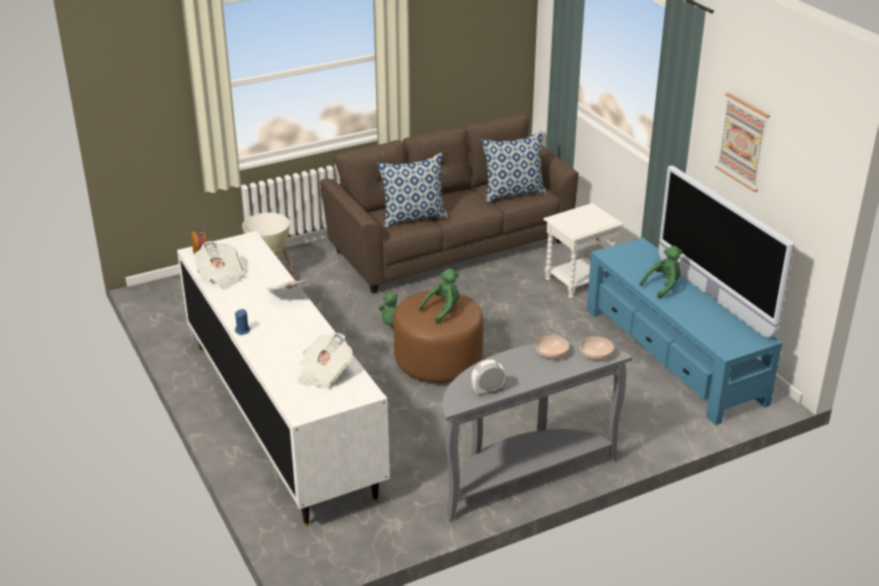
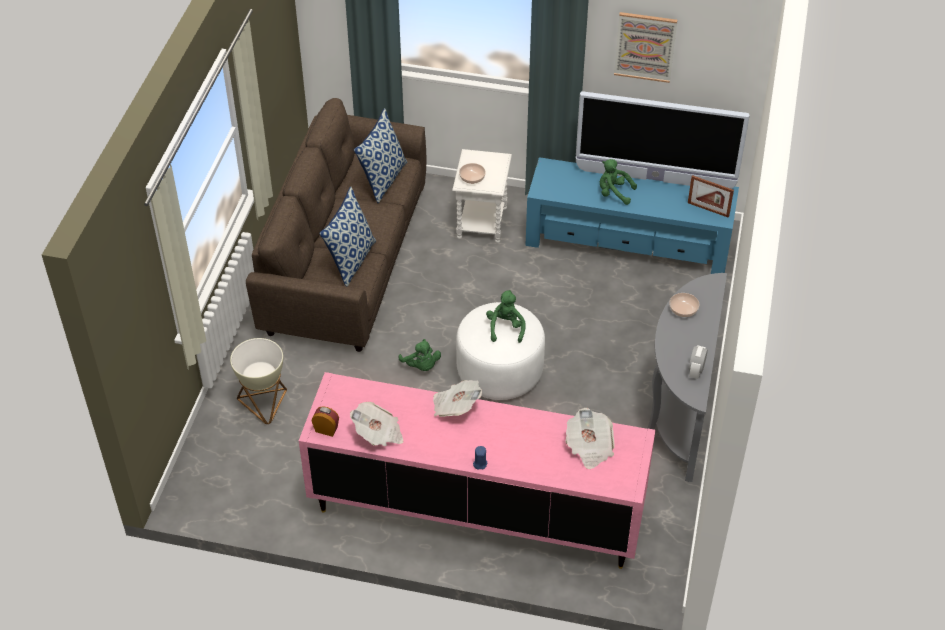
camera: 50 degrees left, 15 degrees up
white cabinet [177,231,390,526] -> pink cabinet [299,372,656,569]
brown ottoman [393,290,484,383] -> white ottoman [456,302,545,400]
bowl [580,337,614,360] -> bowl moved to [459,163,486,184]
green plush toy [640,246,683,299] -> green plush toy turned 75 degrees counterclockwise [600,159,637,205]
none -> picture frame [688,175,734,218]

